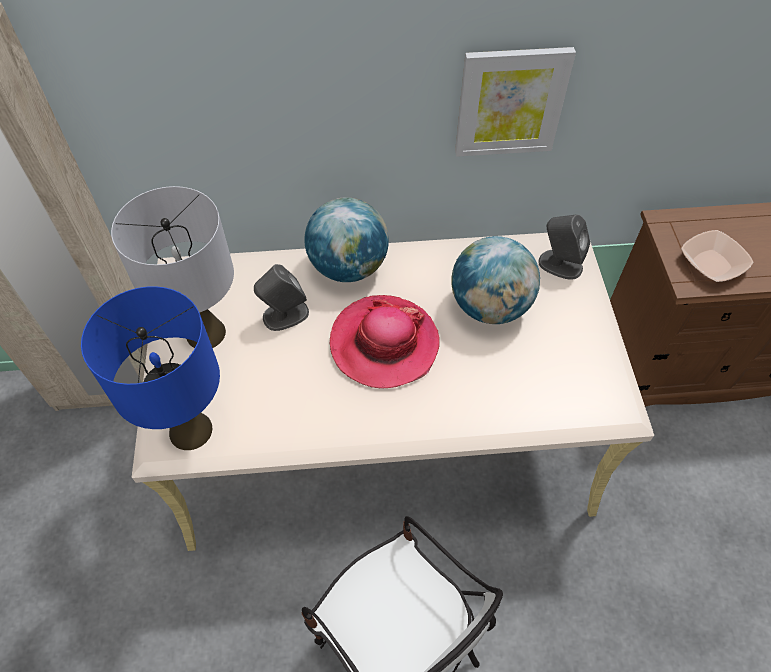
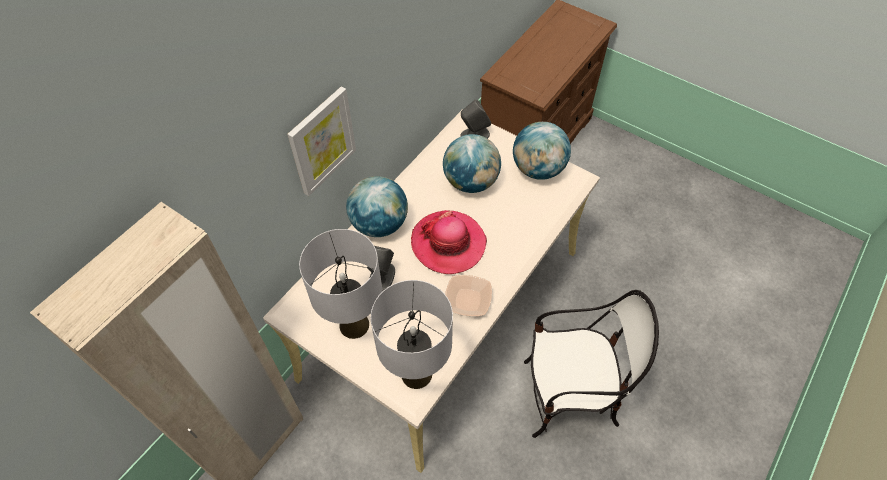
camera: 50 degrees left, 0 degrees up
blue table lamp [81,286,220,450] -> grey table lamp [371,280,453,389]
picture [455,47,576,157] -> picture moved to [287,86,356,196]
bowl [681,230,753,282] -> bowl moved to [445,275,492,316]
none -> globe [513,122,571,180]

